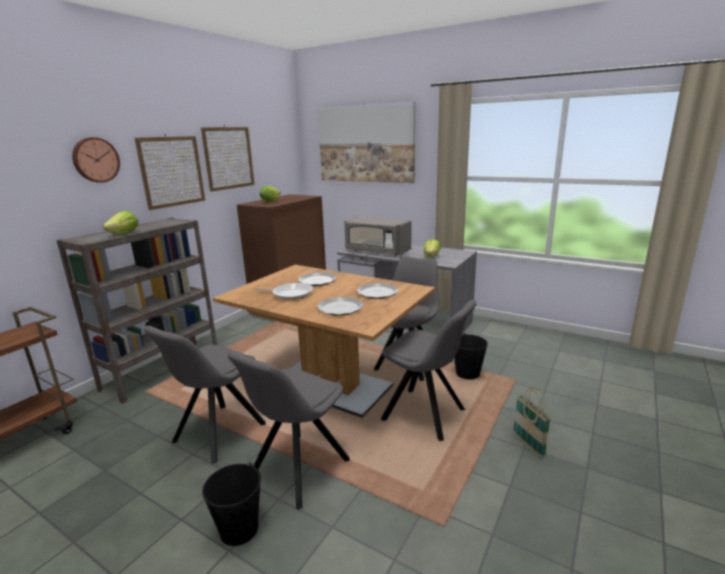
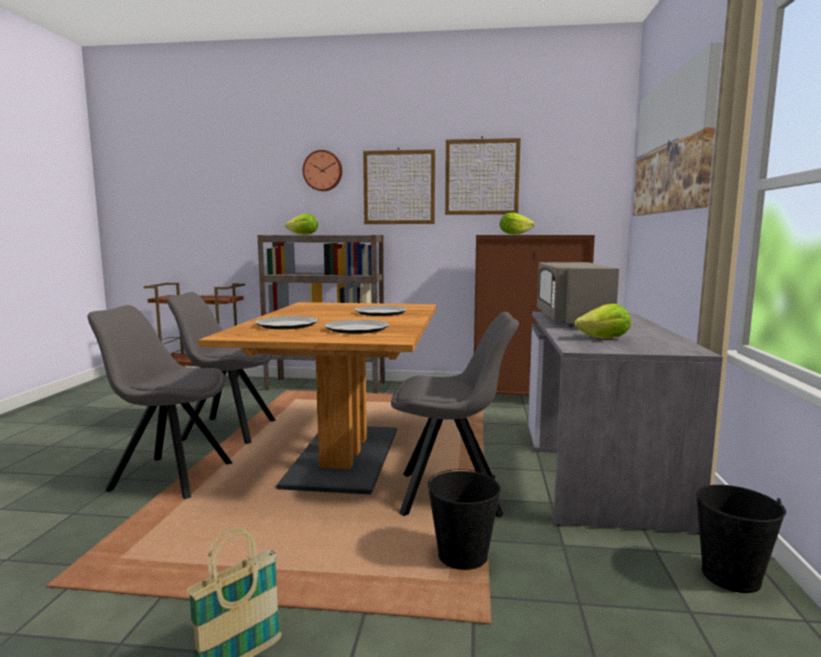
camera: 65 degrees right, 10 degrees down
black bucket [202,462,261,546] -> black bucket moved to [696,485,786,593]
frying pan [254,283,313,300] -> none
grey chair [381,300,476,441] -> none

